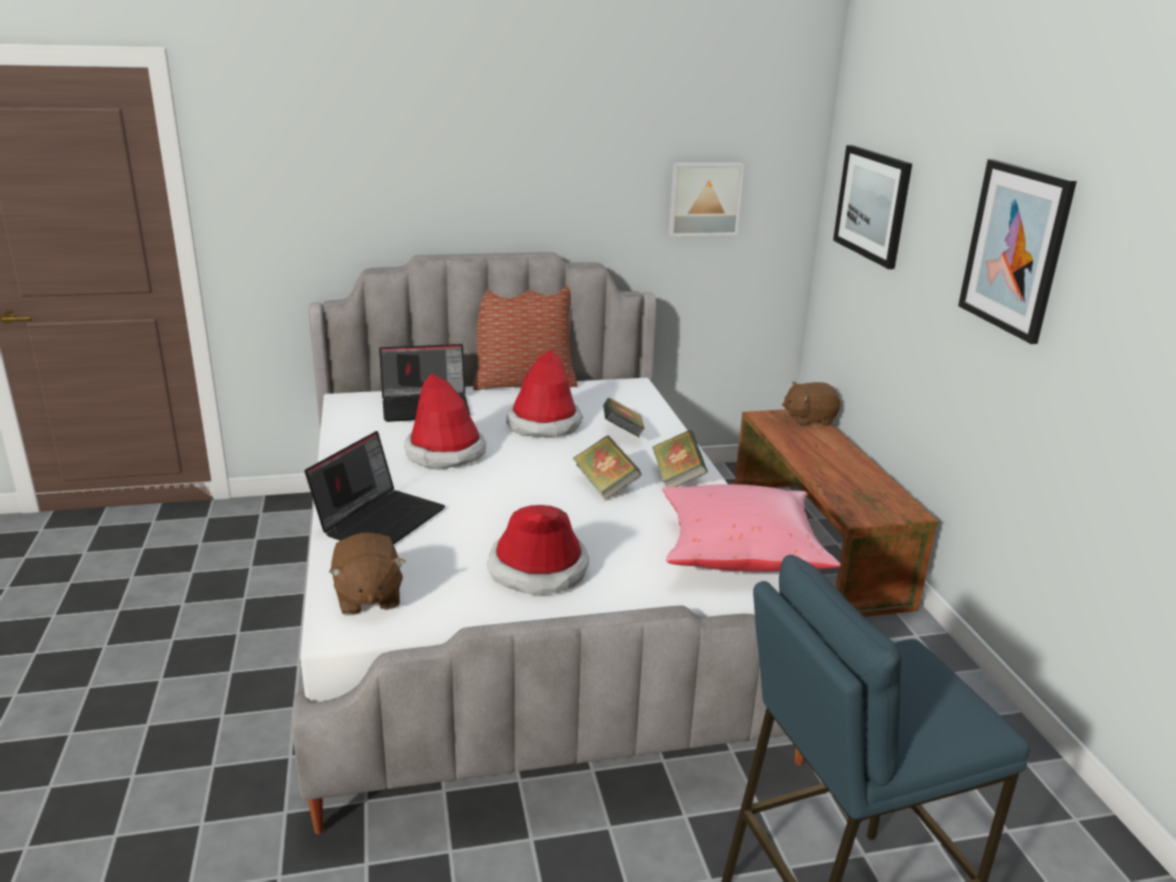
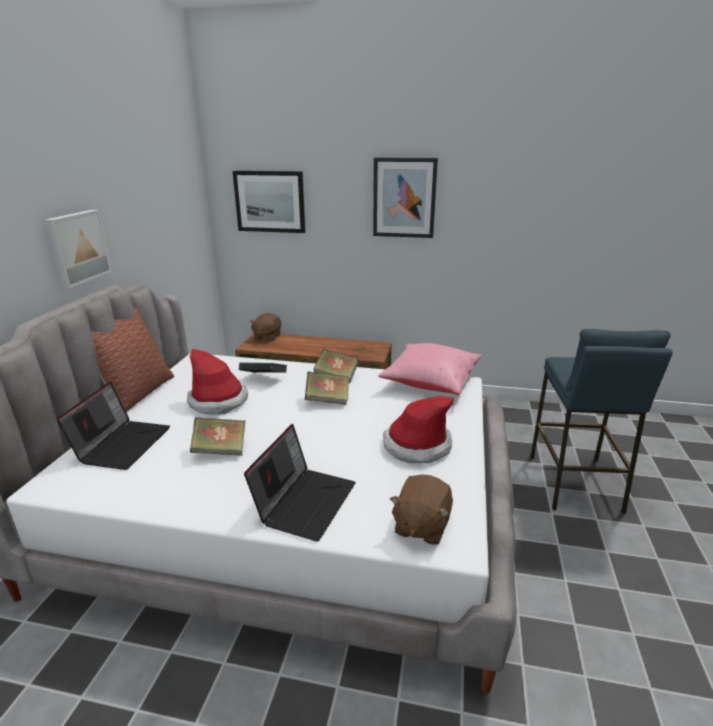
camera: 65 degrees left, 0 degrees up
laptop [305,431,445,545] -> laptop turned 60 degrees clockwise [244,424,356,541]
brown plush toy [329,533,406,615] -> brown plush toy turned 105 degrees clockwise [390,474,453,545]
hat [404,373,486,470] -> book [190,417,245,456]
picture [668,163,744,236] -> picture moved to [45,210,112,288]

